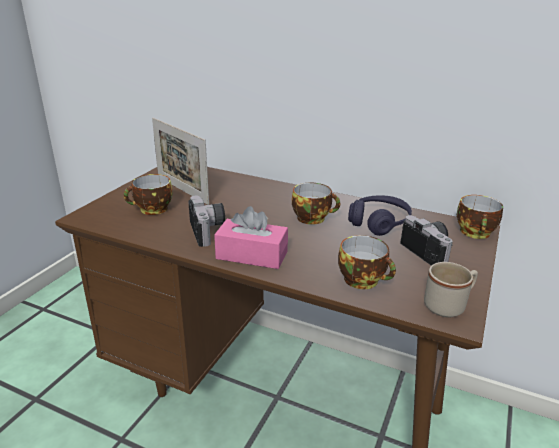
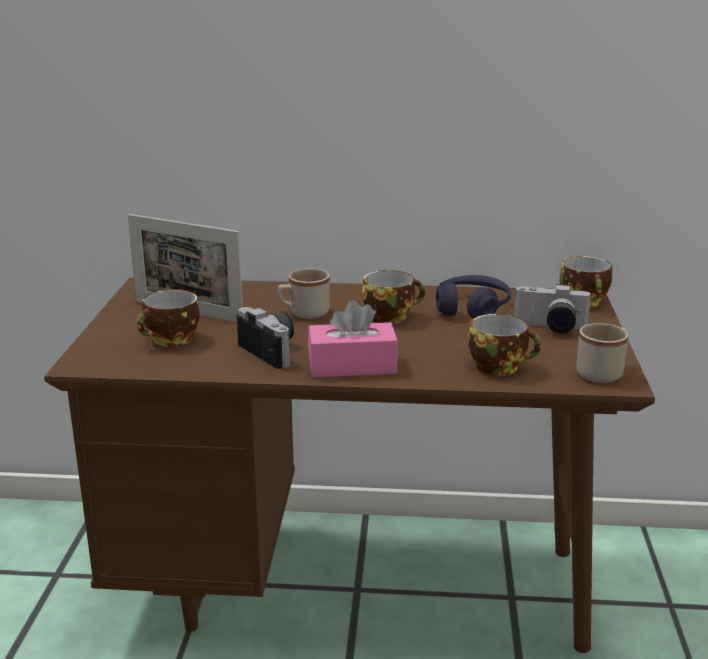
camera: 20 degrees left, 5 degrees down
camera [400,215,453,265] -> camera turned 150 degrees clockwise [514,284,592,334]
none -> beige mug [278,268,330,319]

